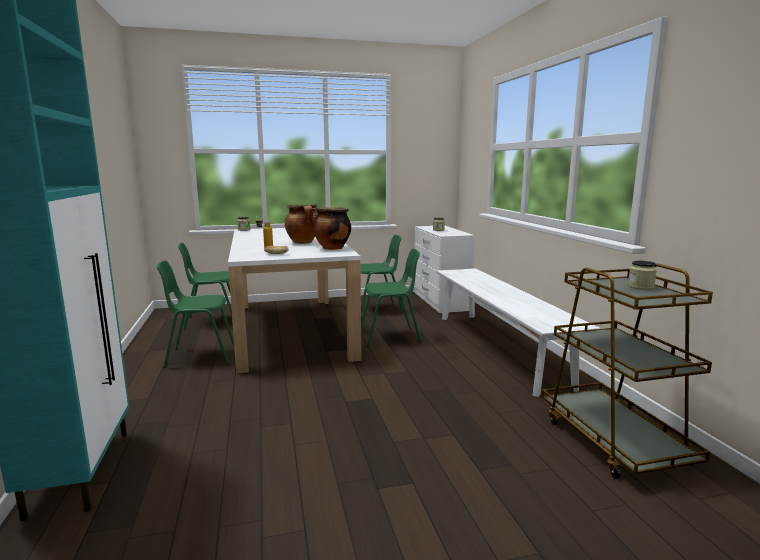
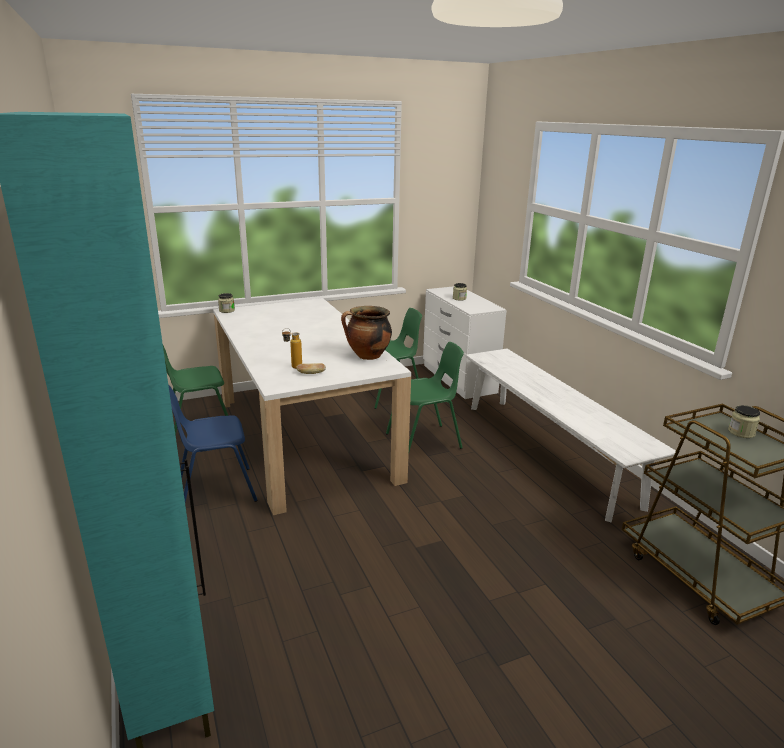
camera: 10 degrees left, 10 degrees up
green chair [157,260,234,368] -> blue chair [168,384,257,503]
cooking pot [285,204,317,244] -> none

